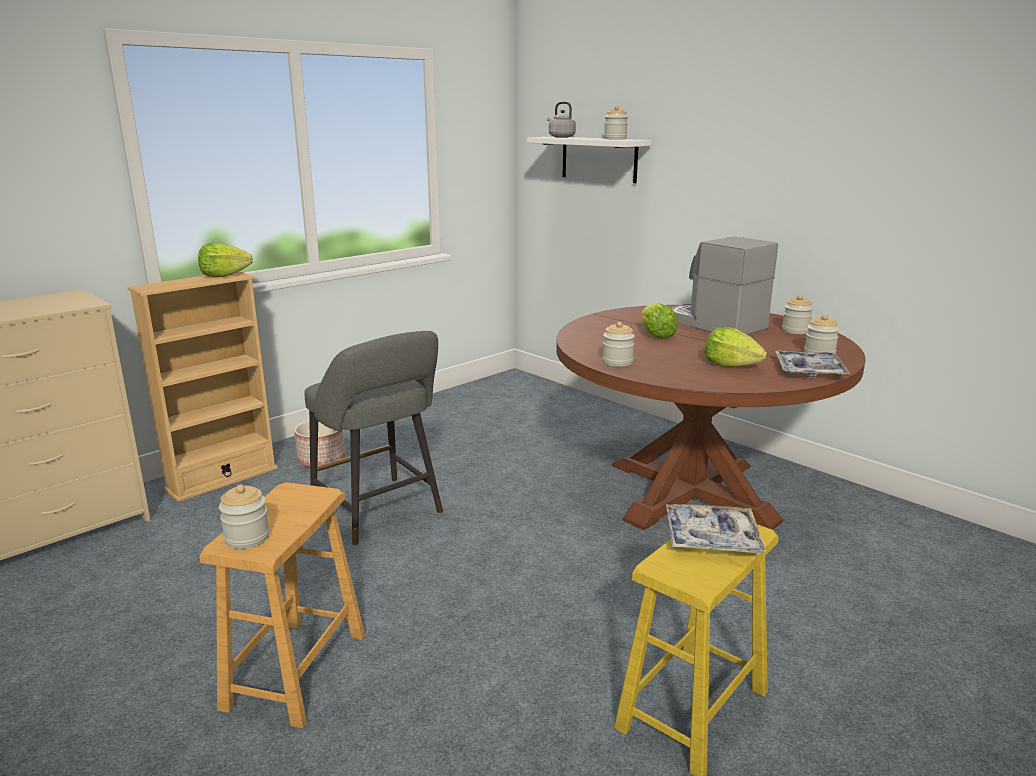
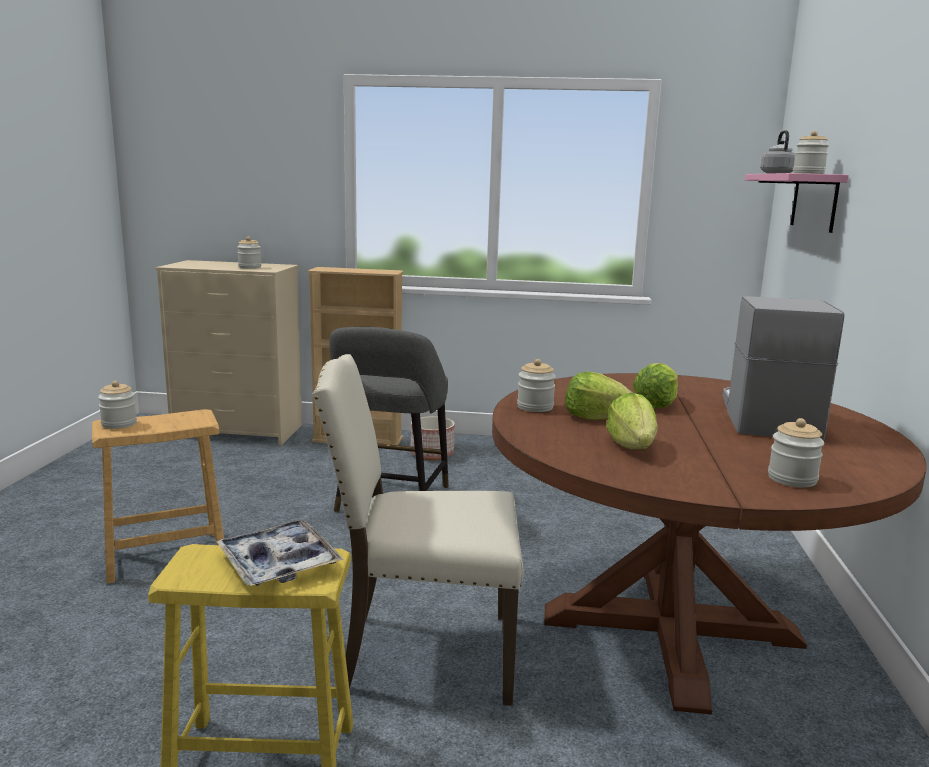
camera: 50 degrees right, 5 degrees down
lettuce [198,243,253,277] -> lettuce moved to [565,372,633,420]
white shelf [527,137,652,183] -> pink shelf [745,173,849,233]
tray [775,351,850,377] -> none
jar [782,295,813,334] -> jar moved to [237,236,261,269]
none -> beige chair [312,354,523,706]

